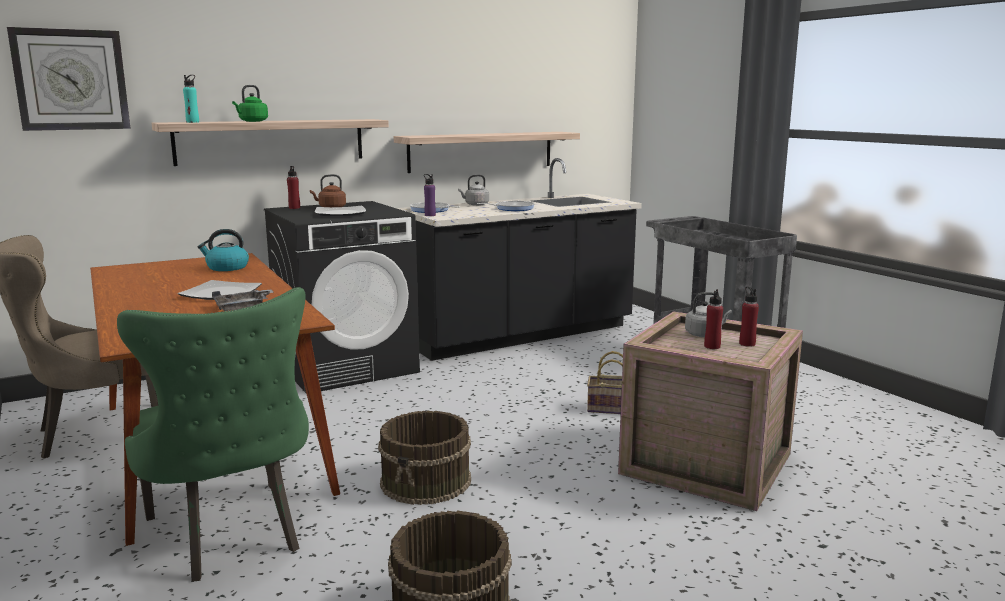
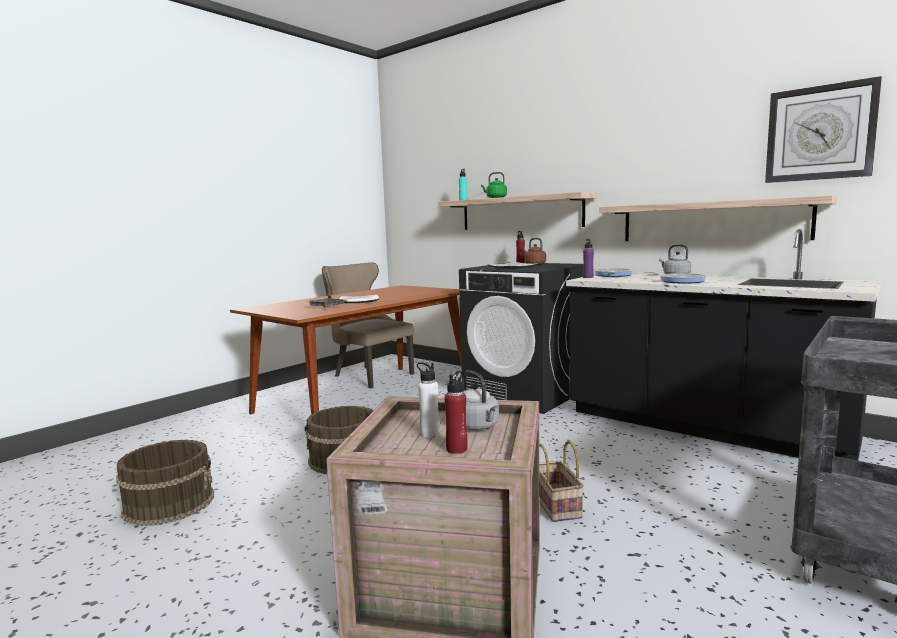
camera: 70 degrees right, 5 degrees down
wall clock [7,27,131,131] -> wall clock moved to [765,76,882,183]
green chair [117,287,309,582] -> none
kettle [197,229,249,271] -> none
red bottle [704,289,723,349] -> white bottle [417,362,440,438]

